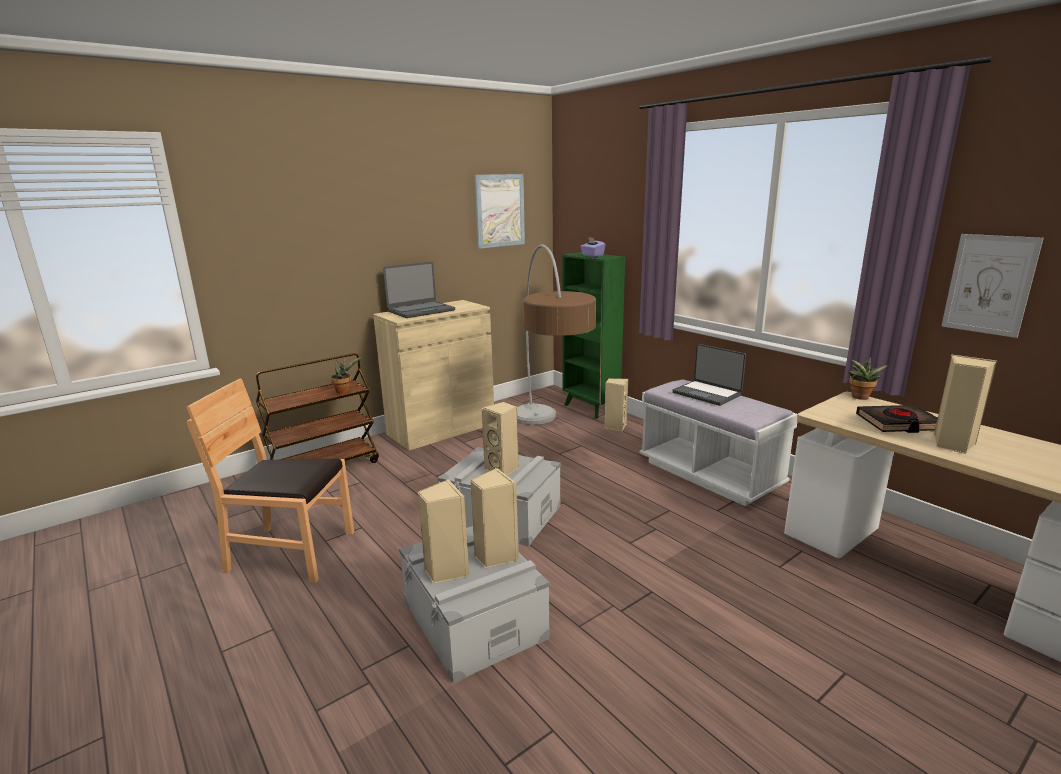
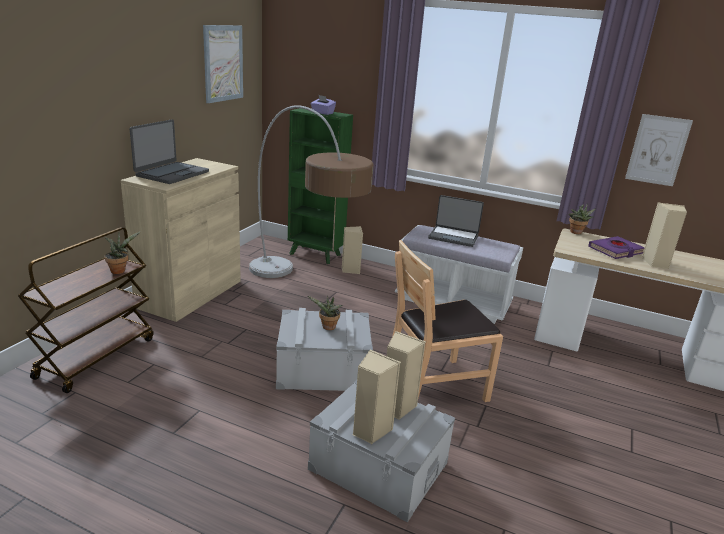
camera: 30 degrees left, 5 degrees up
brown chair [186,378,354,583] -> brown chair moved to [392,240,503,402]
beige speaker [482,401,519,475] -> potted plant [308,296,343,330]
black book [856,405,938,433] -> purple book [588,236,645,259]

